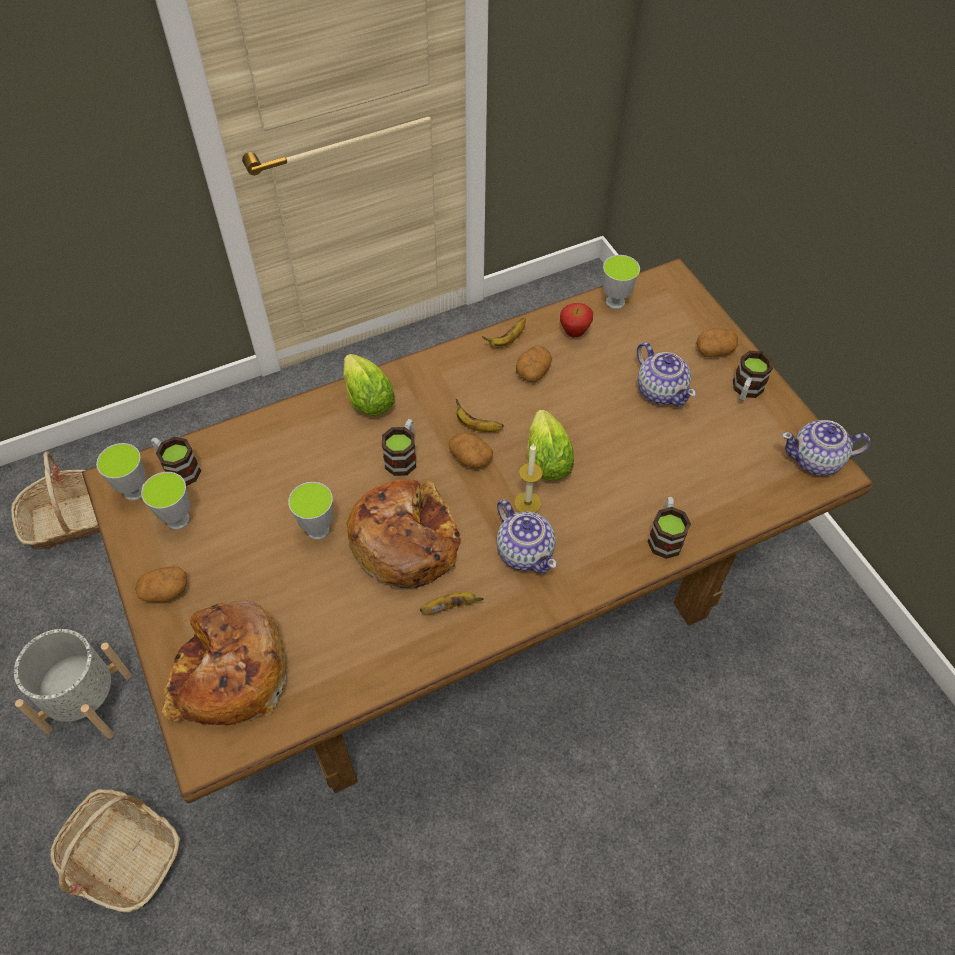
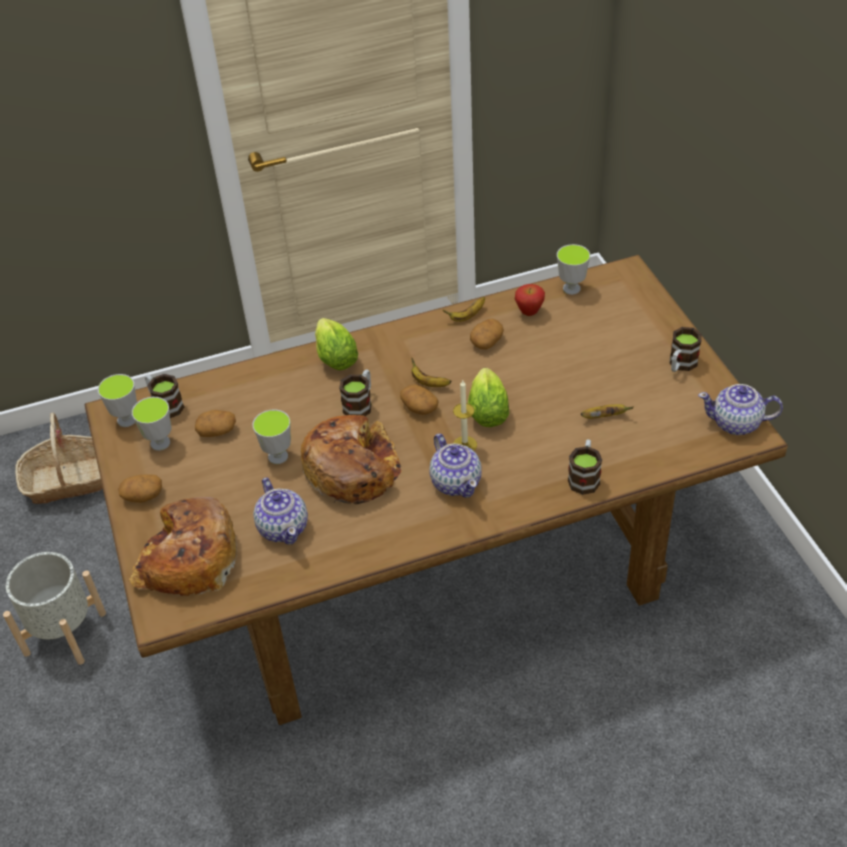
camera: 10 degrees right, 10 degrees down
basket [50,789,180,912] -> none
banana [420,592,484,614] -> banana moved to [581,404,634,419]
teapot [637,342,696,406] -> teapot moved to [253,477,308,545]
potato [696,328,738,357] -> potato moved to [195,410,236,437]

